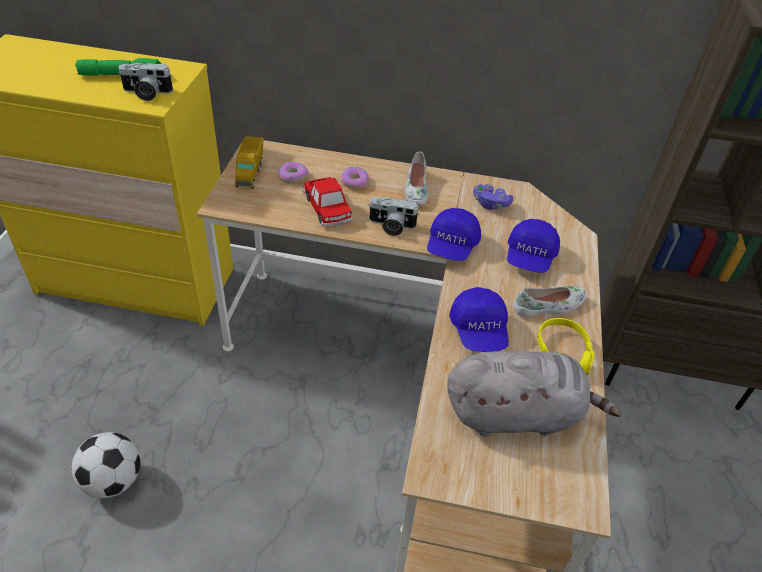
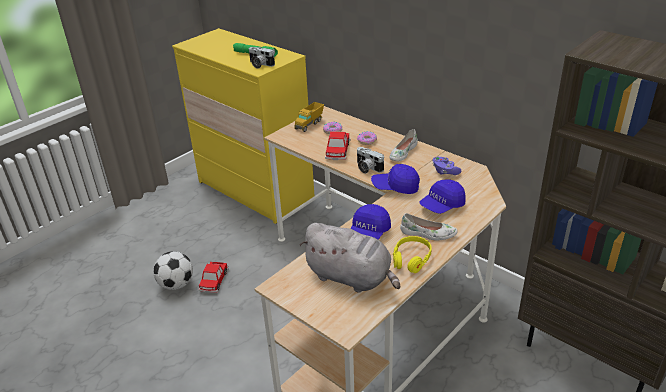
camera: 35 degrees right, 10 degrees down
blue cap [427,208,481,261] -> blue cap turned 45 degrees clockwise [371,164,420,194]
none -> toy car [199,262,229,293]

